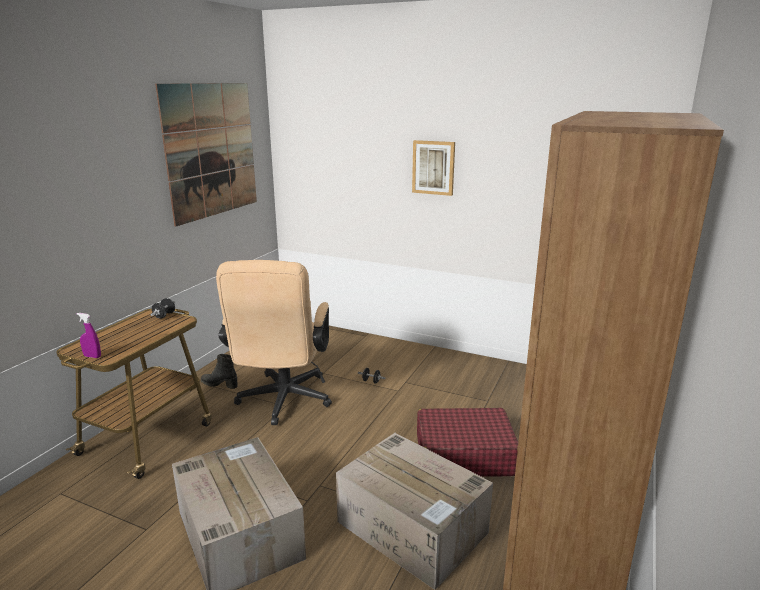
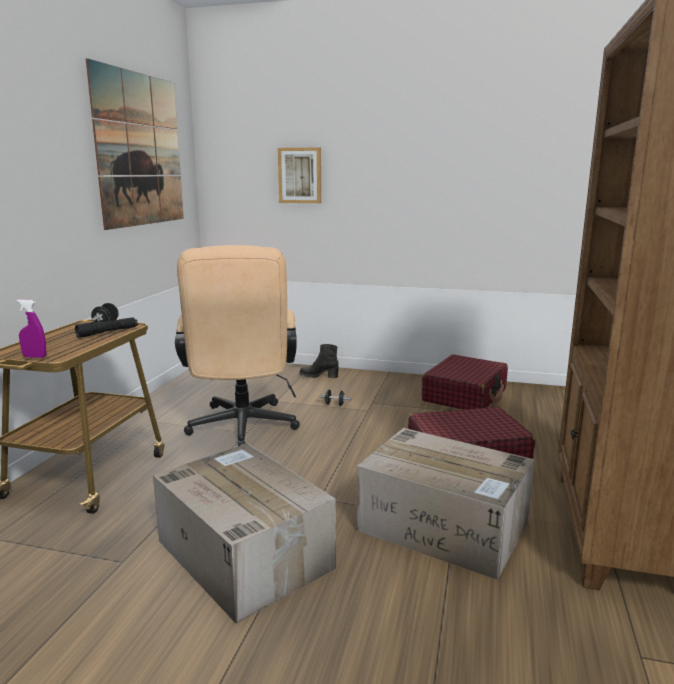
camera: 10 degrees left, 5 degrees down
black boot [201,354,238,389] -> black boot moved to [299,344,339,378]
picture [412,140,455,196] -> picture moved to [278,147,321,203]
none -> black flashlight [75,317,138,338]
none -> red suitcase [422,354,508,410]

